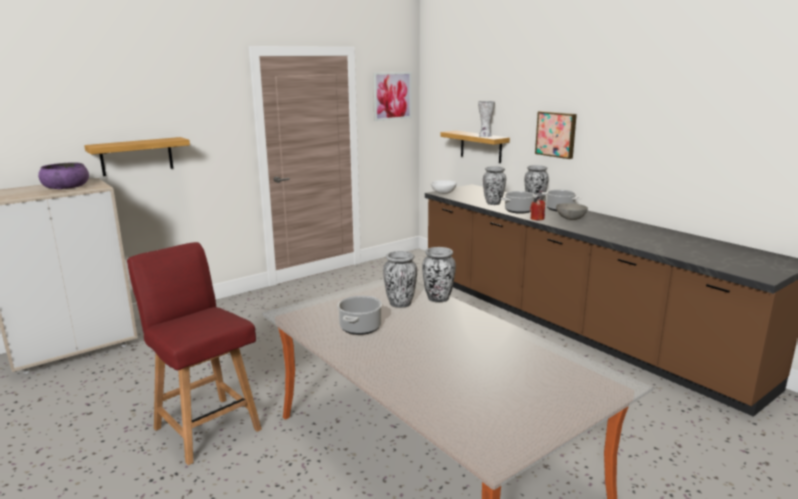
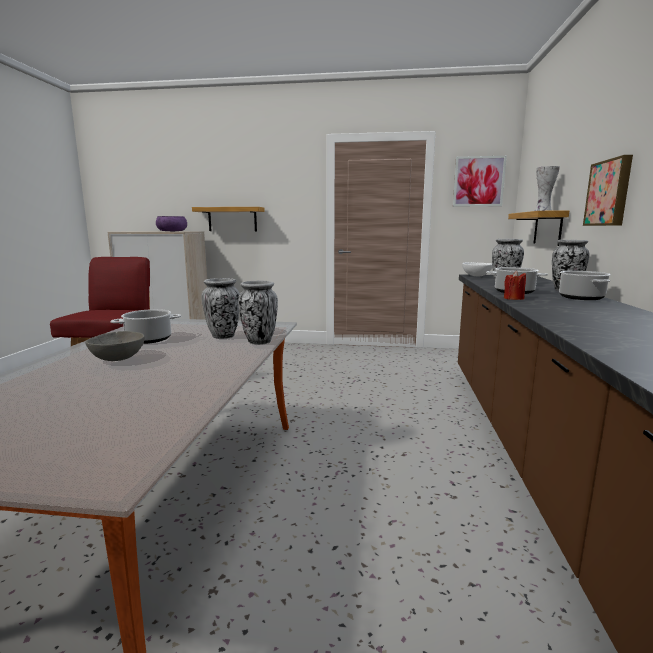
camera: 45 degrees right, 5 degrees down
grey bowl [556,203,588,220] -> grey bowl moved to [85,331,145,361]

